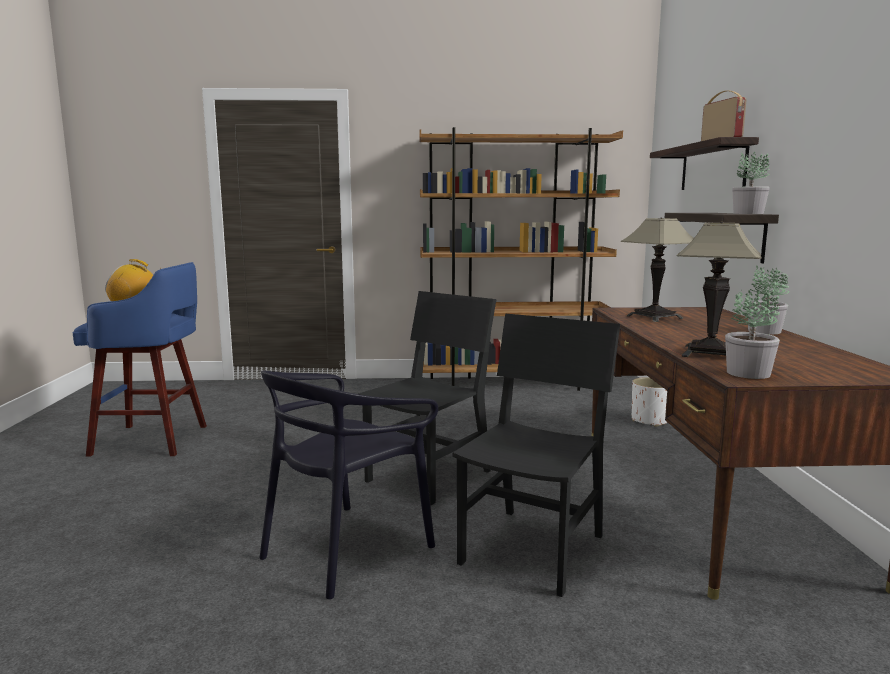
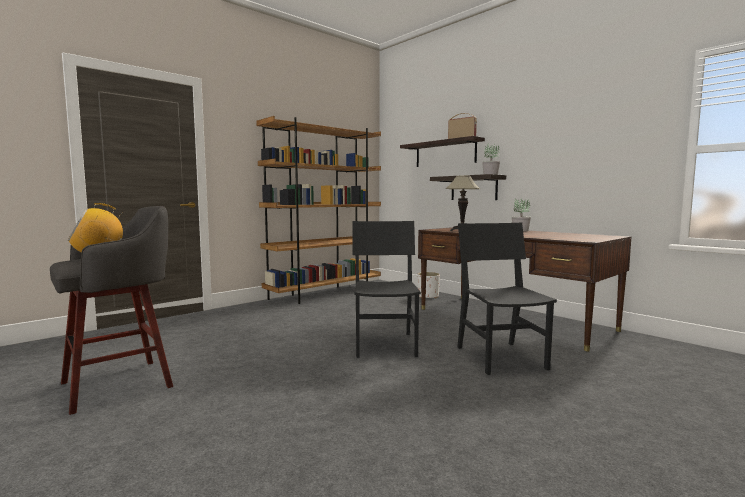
camera: 40 degrees left, 5 degrees down
blue stool [73,262,207,457] -> grey stool [50,206,173,415]
black chair [259,370,438,599] -> none
table lamp [677,222,762,357] -> none
potted plant [725,288,780,379] -> none

